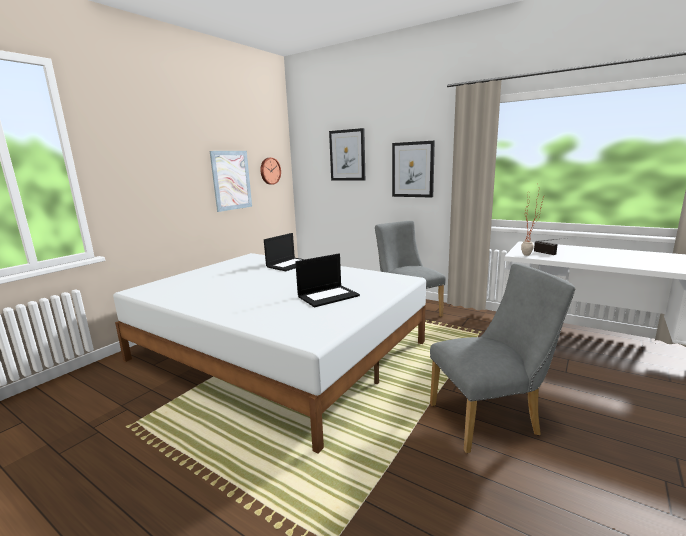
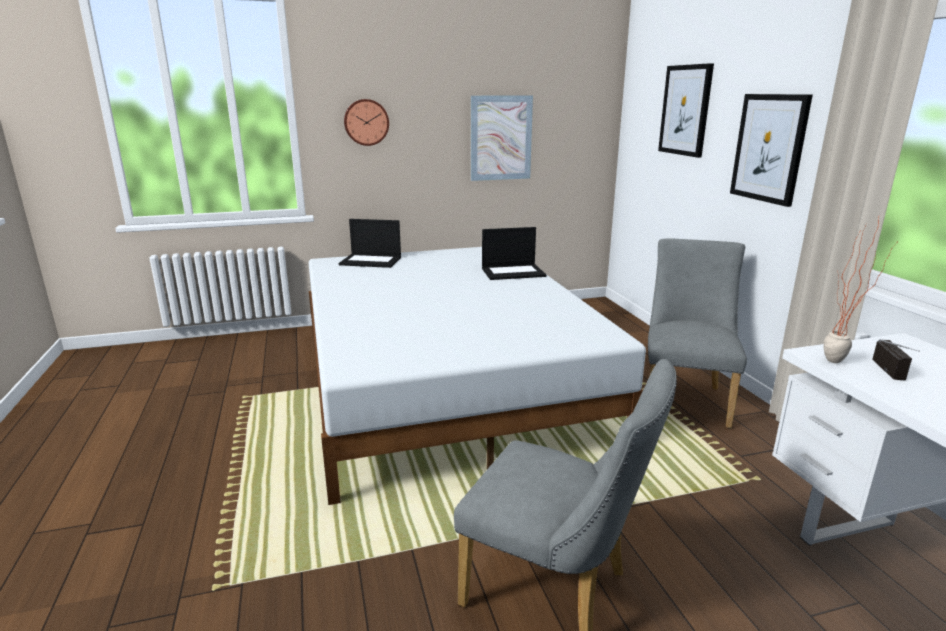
camera: 40 degrees right, 5 degrees up
wall clock [260,157,281,185] -> wall clock moved to [344,99,389,146]
laptop [295,254,360,307] -> laptop moved to [339,219,401,268]

